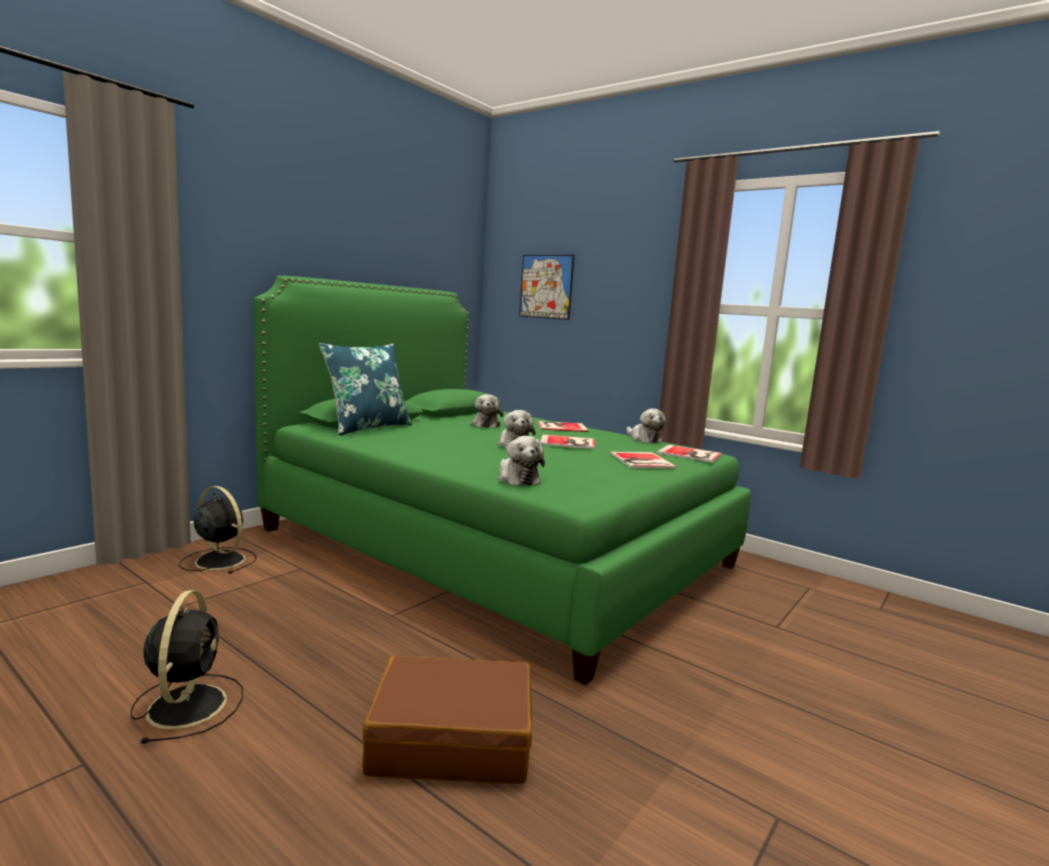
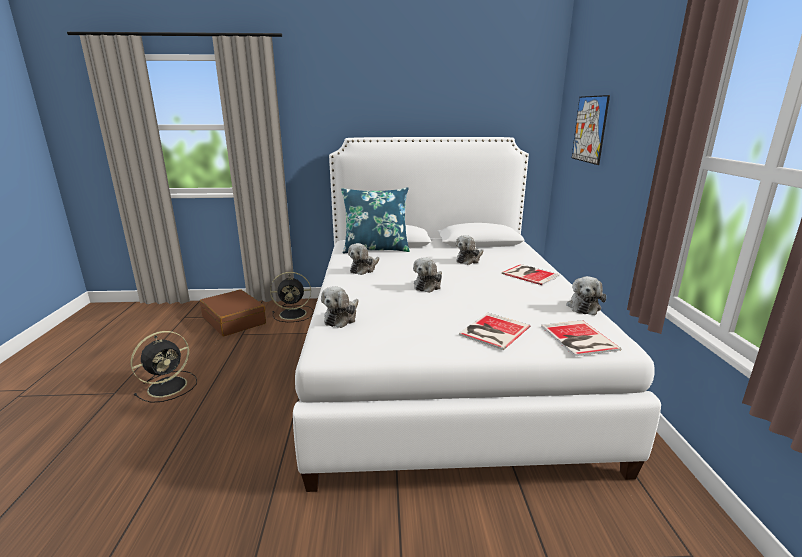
camera: 50 degrees right, 10 degrees up
black fan [179,486,257,574] -> black fan turned 90 degrees clockwise [270,272,313,322]
green bed [253,276,751,685] -> white bed [293,137,661,492]
brown suitcase [362,656,532,784] -> brown suitcase moved to [200,289,266,336]
book [540,434,595,449] -> none
none -> plush toy [348,243,379,275]

